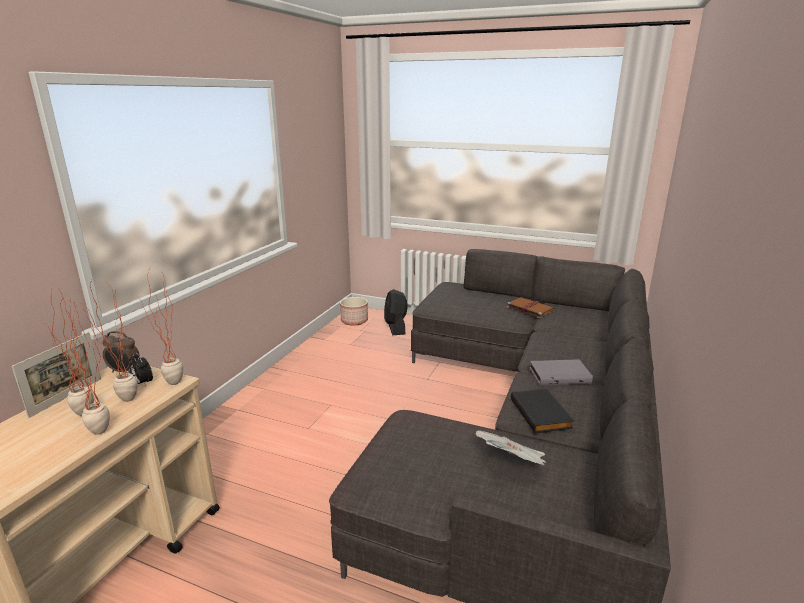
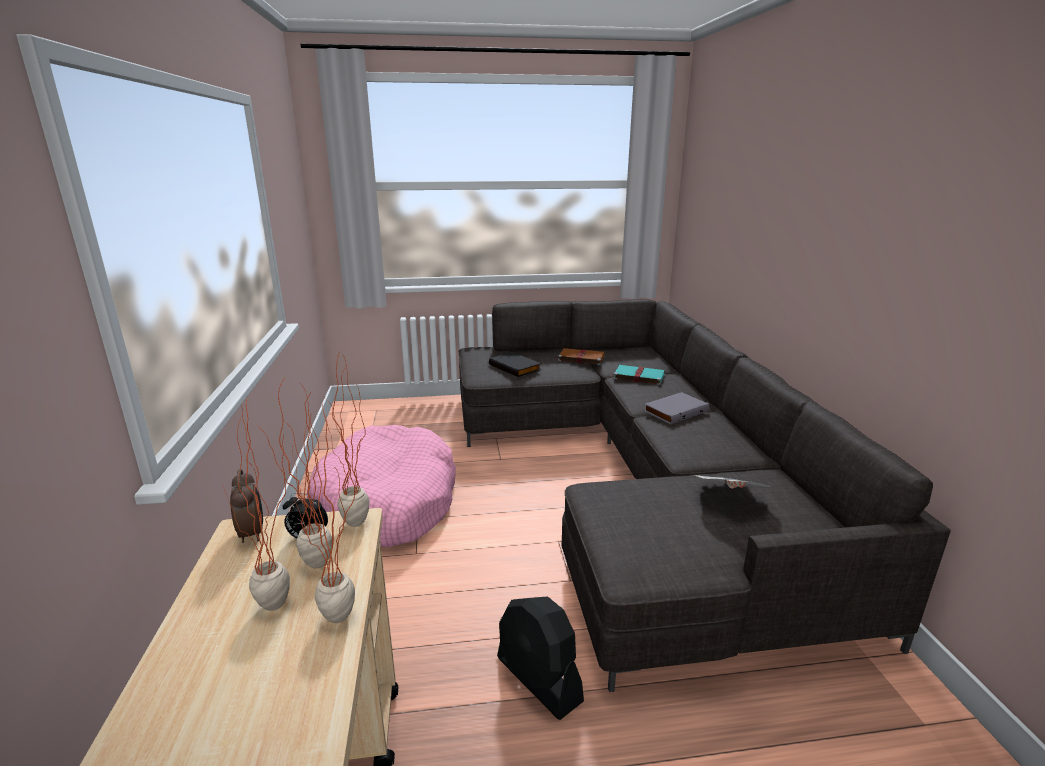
camera: 30 degrees left, 0 degrees up
picture frame [12,332,101,418] -> none
alarm clock [102,331,139,373] -> alarm clock turned 90 degrees counterclockwise [230,469,263,543]
planter [340,297,368,326] -> none
black fan [384,289,408,335] -> black fan moved to [497,596,584,720]
black book [511,388,574,434] -> black book moved to [489,352,541,377]
none -> pink dog bed [307,425,456,547]
none -> turquoise book [610,365,665,385]

